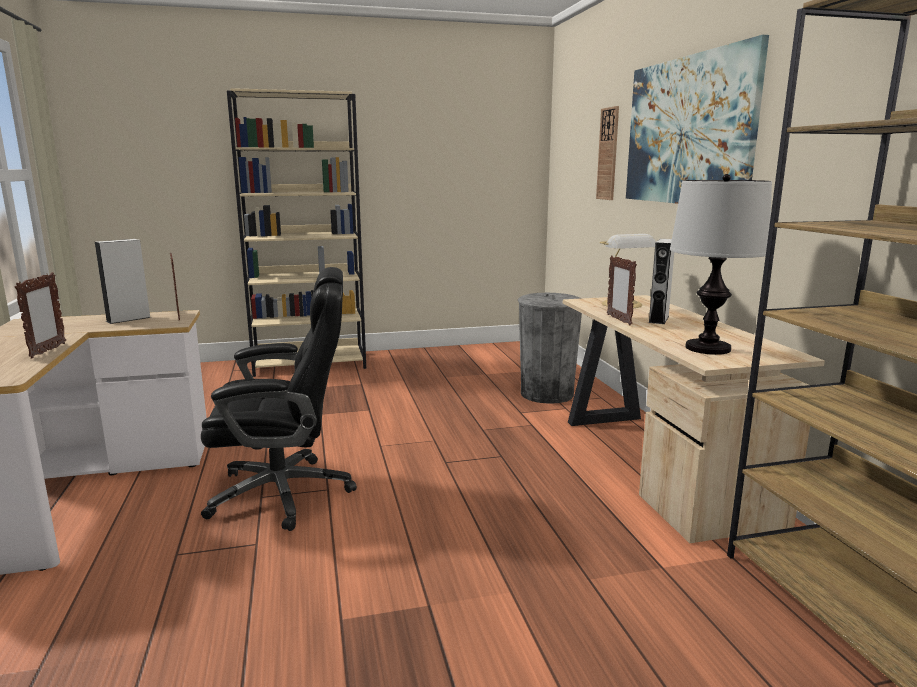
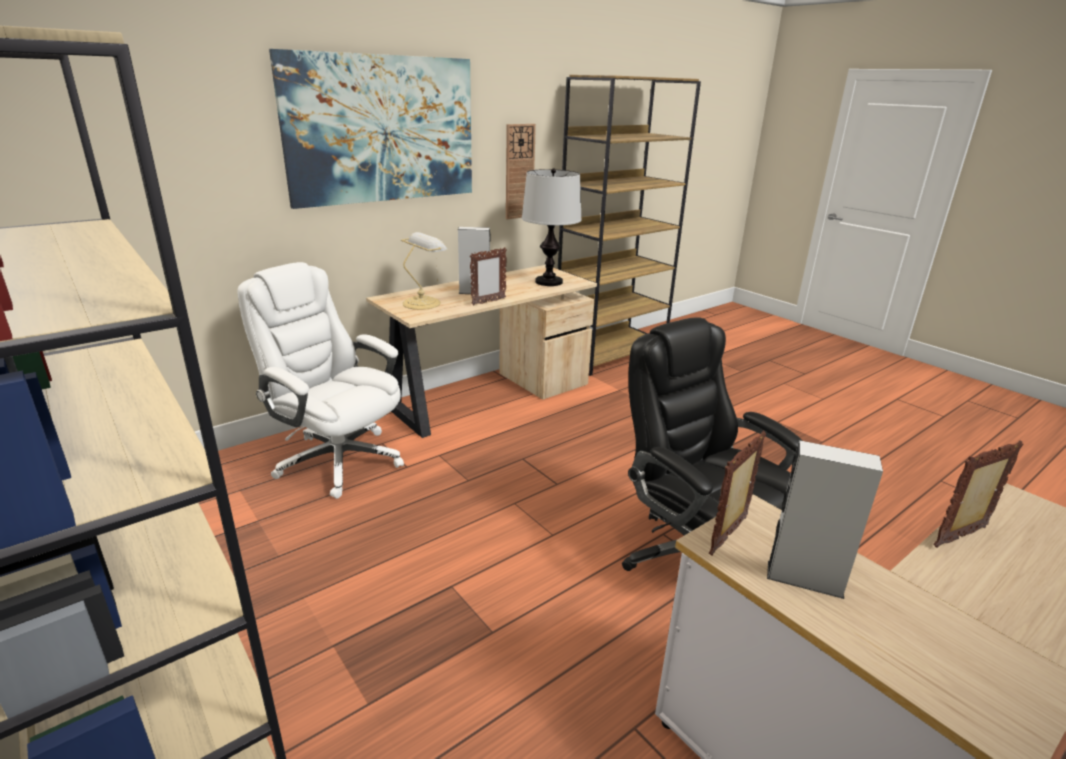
camera: 115 degrees left, 10 degrees up
grey trash can [518,293,582,404] -> white office chair [237,262,404,499]
wall clock [596,106,619,200] -> wall clock moved to [506,124,536,219]

